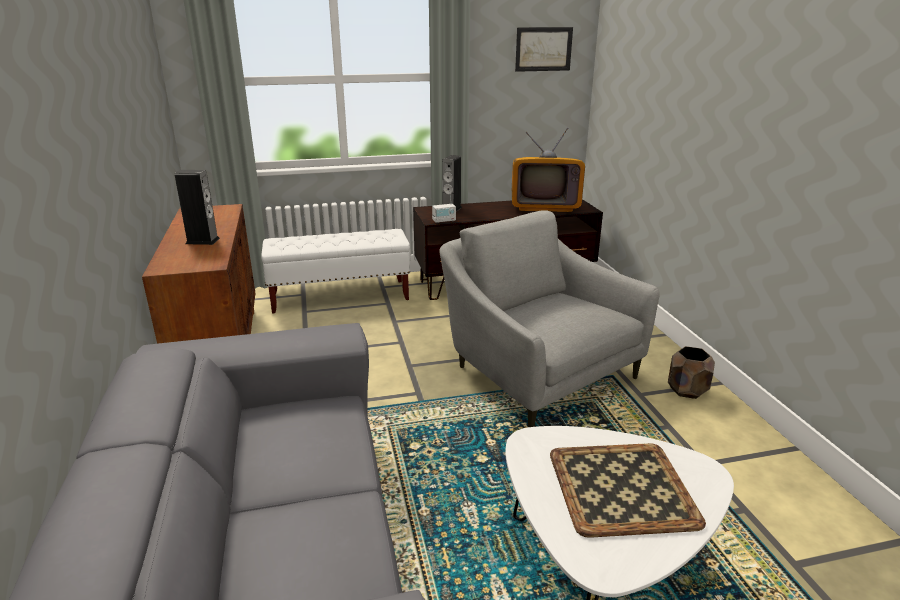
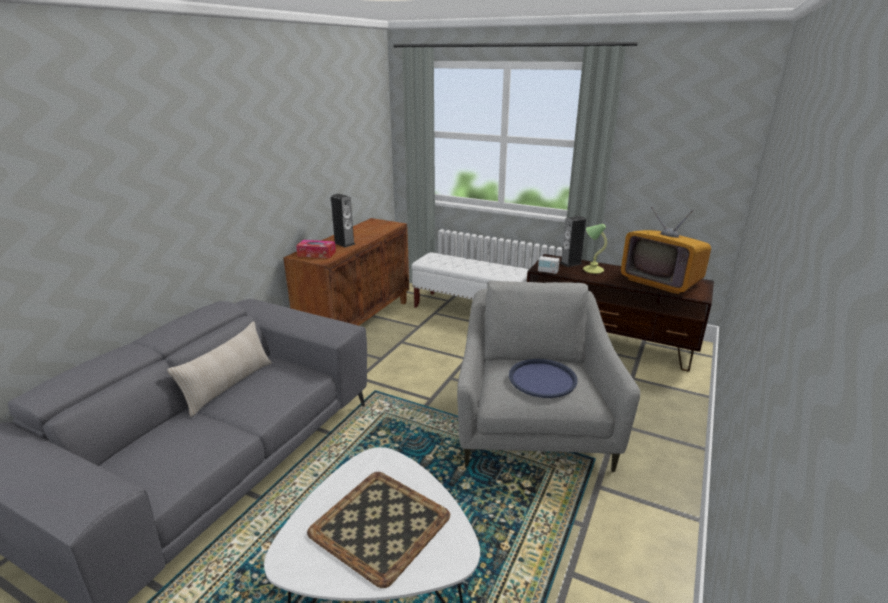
camera: 40 degrees right, 0 degrees up
picture [515,27,573,72] -> none
brown planter [668,346,715,399] -> none
none -> beige pillow [167,321,272,417]
none -> tissue box [296,240,336,258]
none -> blue tray [509,359,578,398]
none -> table lamp [583,224,607,274]

